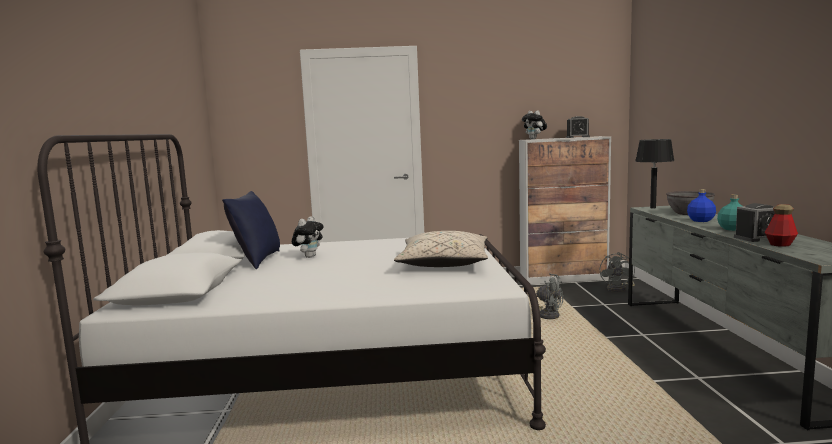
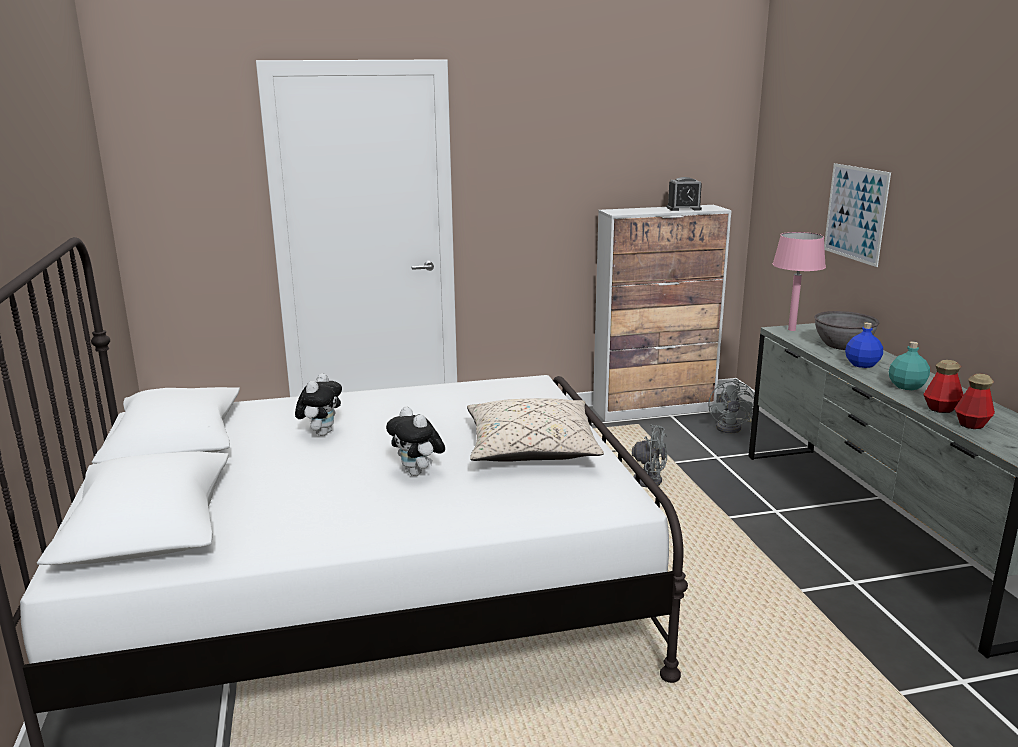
camera: 10 degrees left, 10 degrees up
blue pillow [222,191,280,269] -> none
plush toy [522,110,547,139] -> plush toy moved to [386,407,445,476]
black table lamp [635,139,674,208] -> pink table lamp [772,232,826,331]
alarm clock [734,203,775,242] -> bottle [923,360,964,413]
none -> picture [824,163,891,267]

